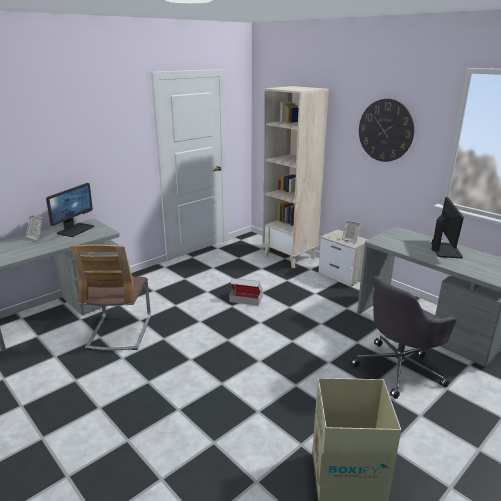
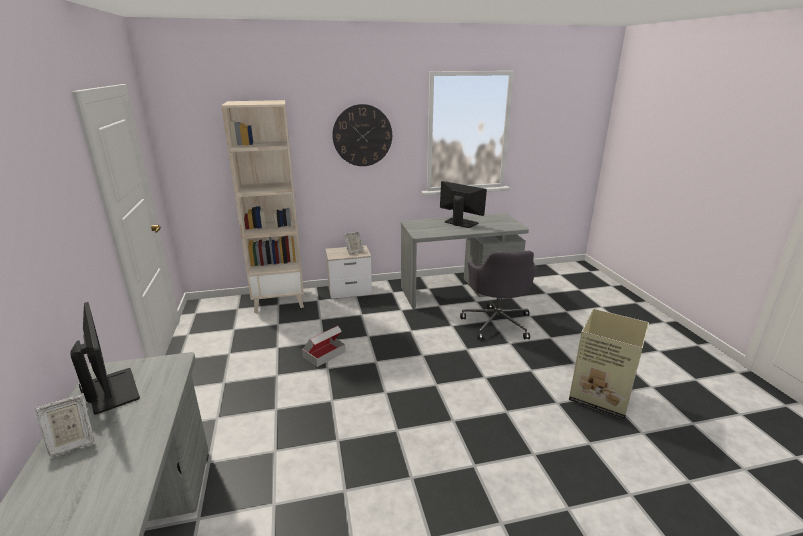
camera: 60 degrees left, 0 degrees up
chair [71,244,151,350] -> none

